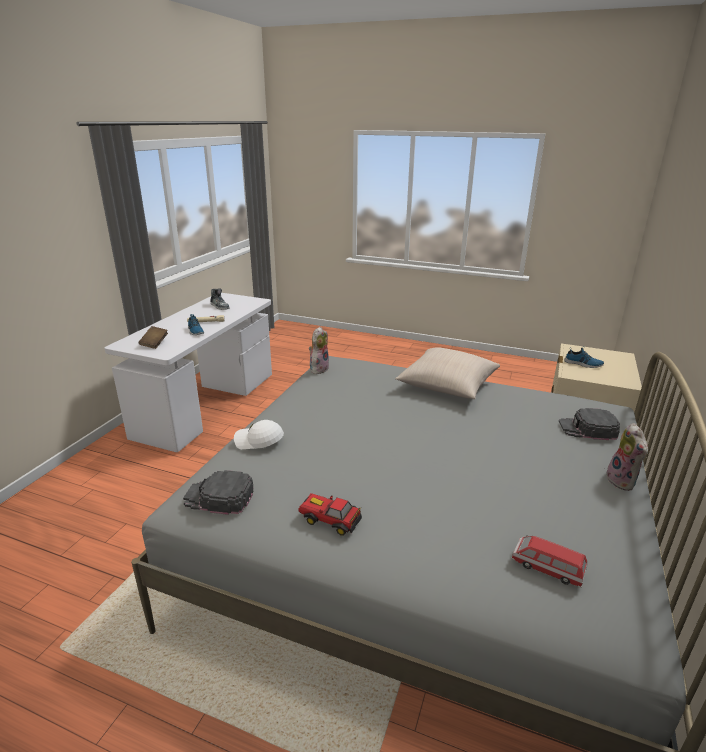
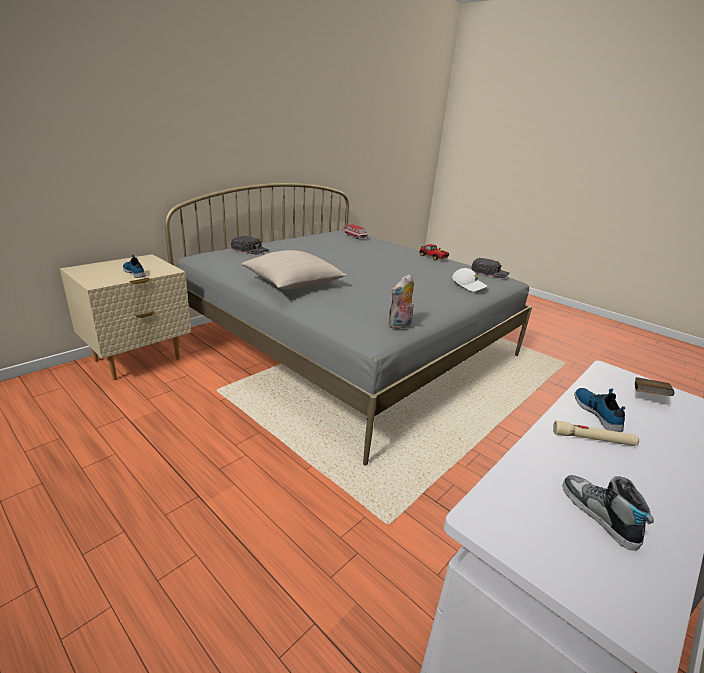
camera: 160 degrees left, 0 degrees up
plush toy [607,423,648,491] -> none

